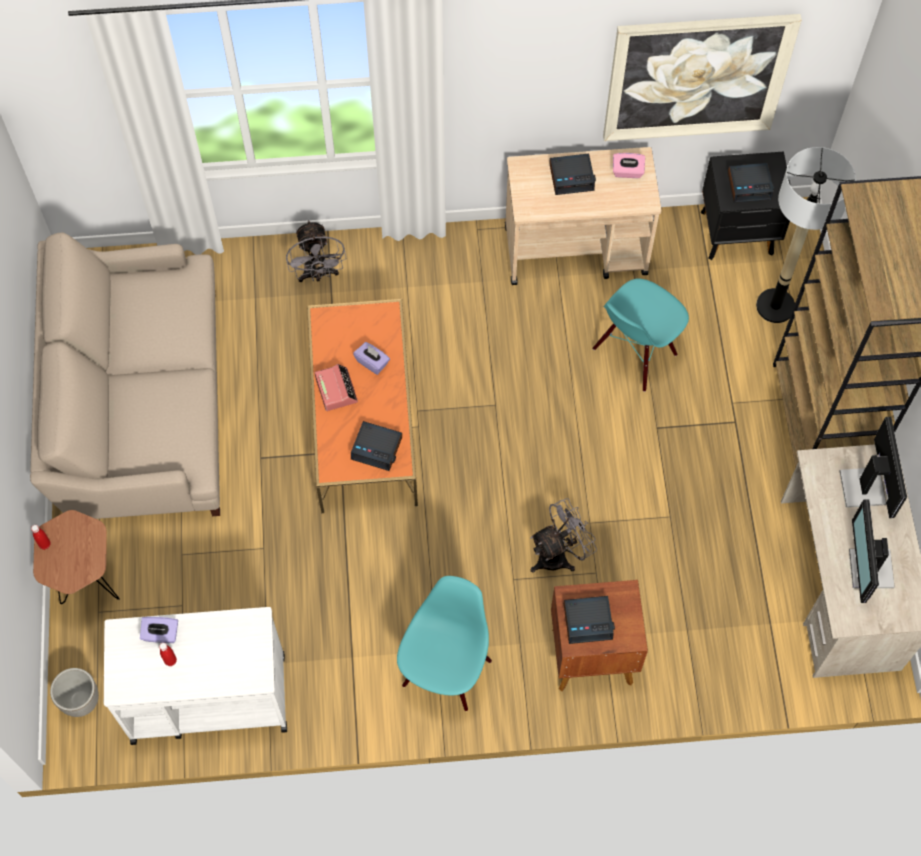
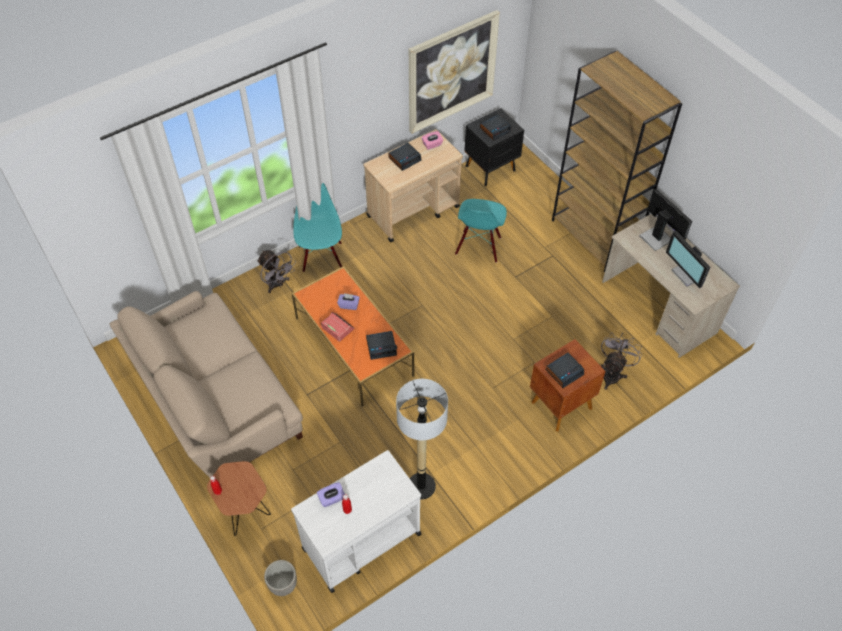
camera: 30 degrees left, 10 degrees down
turquoise chair [397,576,492,711] -> turquoise chair moved to [293,183,342,272]
grey fan [530,498,597,573] -> grey fan moved to [601,333,642,390]
floor lamp [756,147,855,323] -> floor lamp moved to [396,379,448,500]

